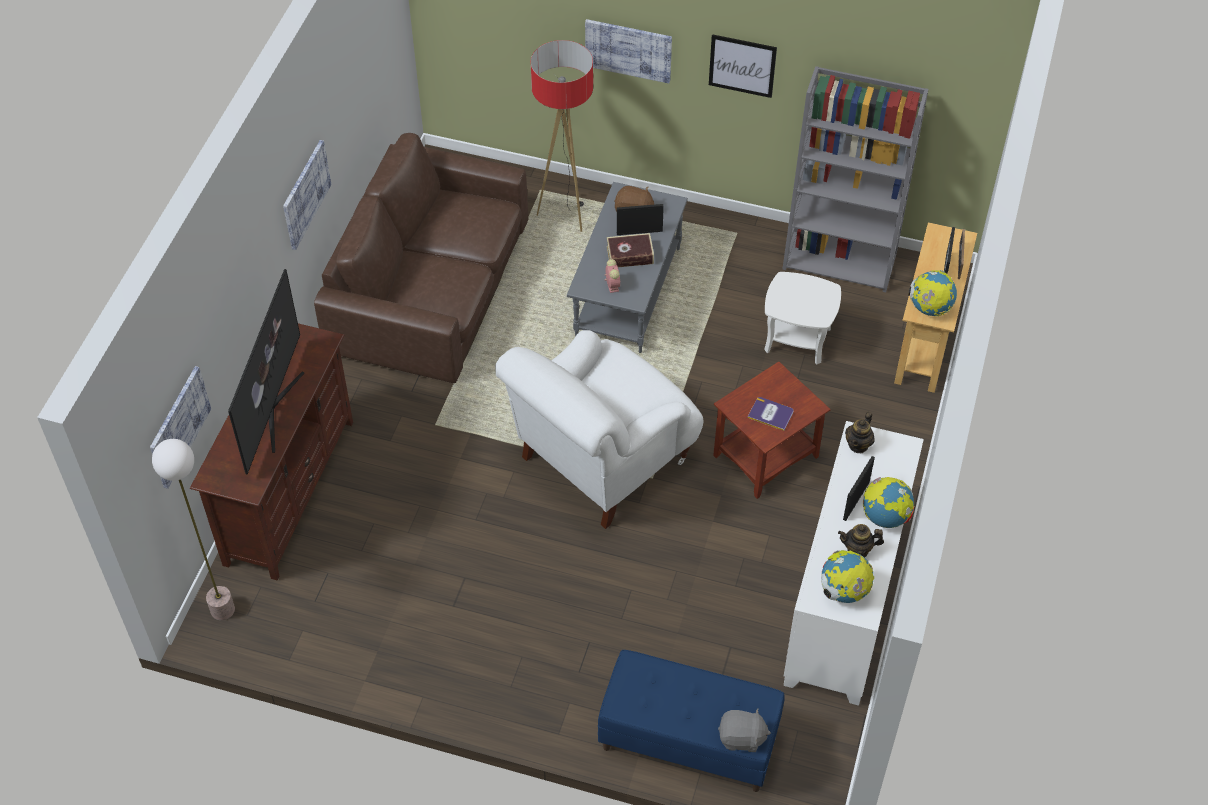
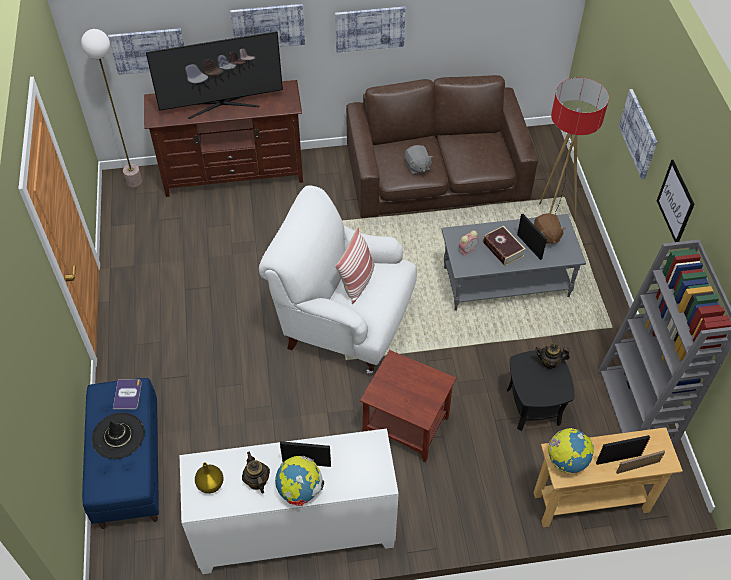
camera: 65 degrees right, 0 degrees up
grey plush toy [718,708,771,752] -> grey plush toy moved to [405,145,433,175]
book [748,397,793,431] -> book moved to [113,380,142,410]
white side table [764,272,841,365] -> black side table [507,350,574,431]
globe [821,550,874,603] -> yellow vase [195,462,224,494]
teapot [845,412,875,453] -> teapot moved to [535,343,570,369]
none -> black hat [92,412,145,459]
none -> picture [230,4,305,47]
none -> pillow [335,228,374,304]

